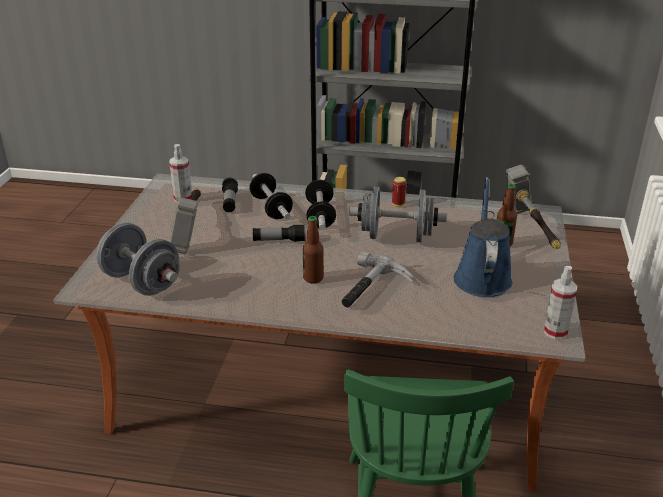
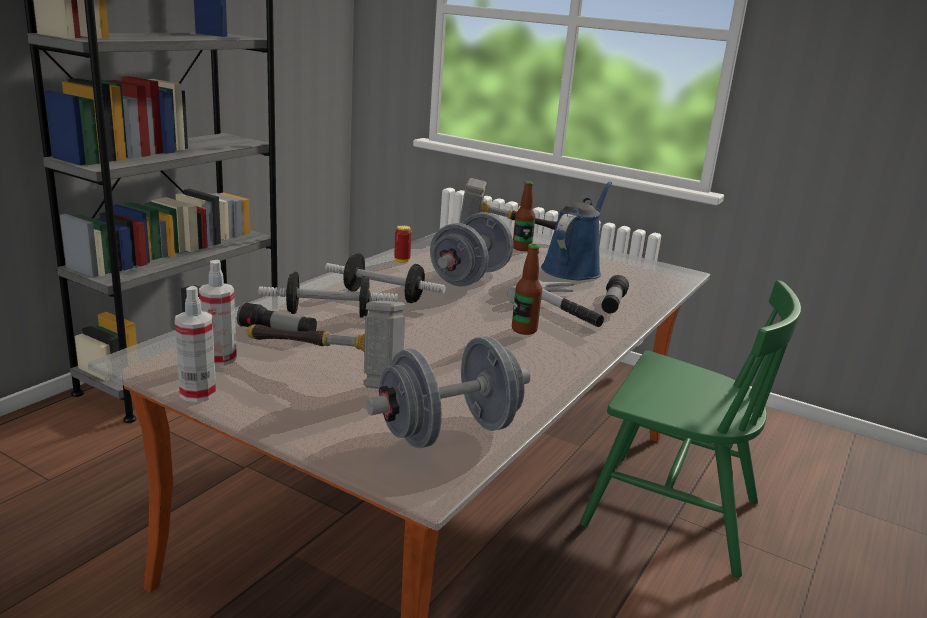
camera: 70 degrees left, 10 degrees down
flashlight [253,224,306,242] -> flashlight moved to [602,275,629,313]
blue watering can [454,177,512,297] -> blue watering can turned 90 degrees clockwise [541,181,612,280]
spray bottle [544,266,577,339] -> spray bottle moved to [175,286,216,402]

